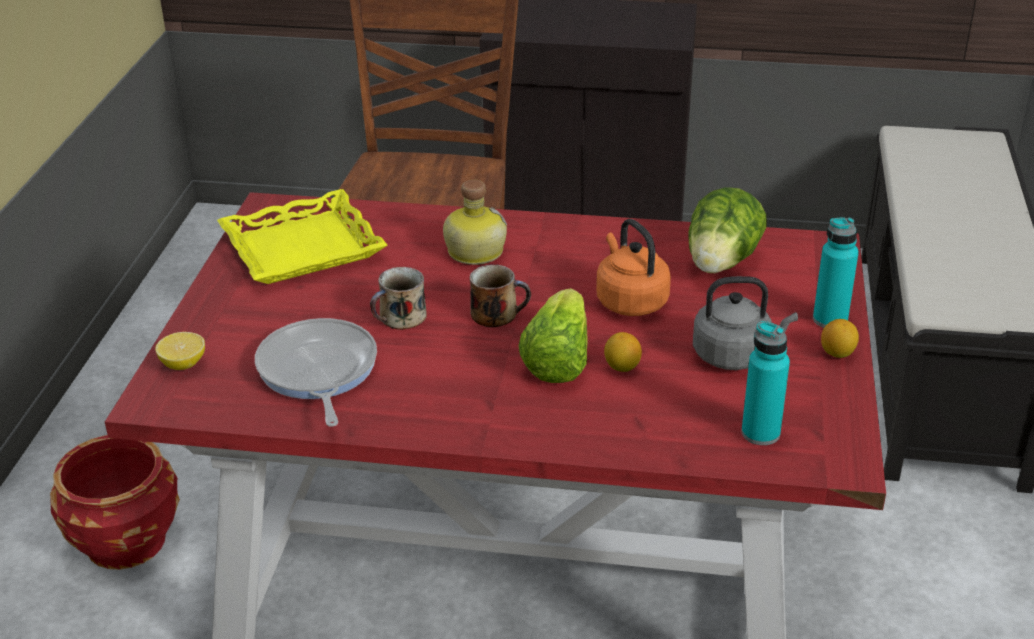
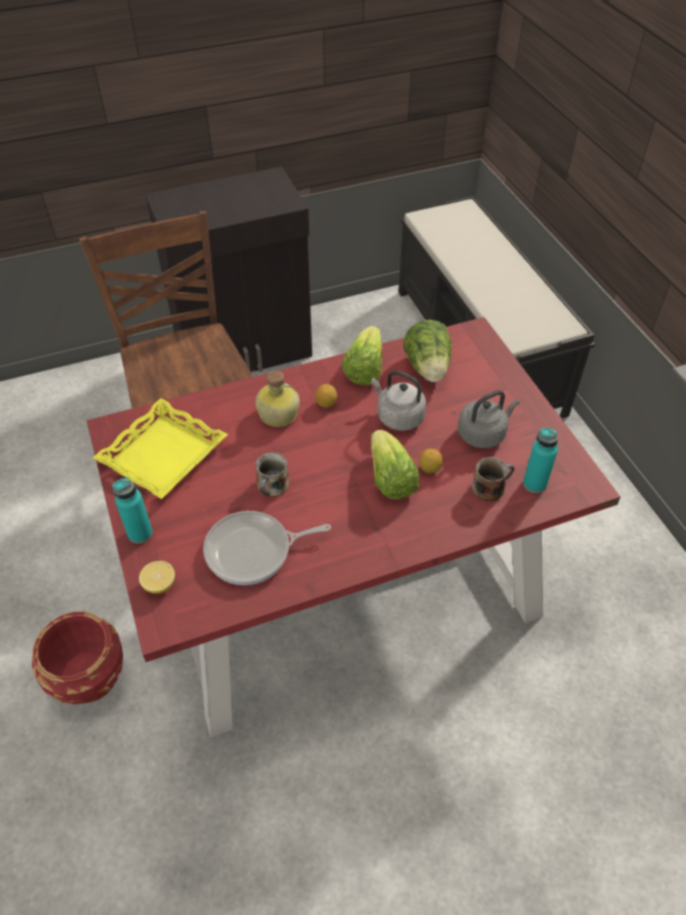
camera: 30 degrees left, 15 degrees up
frying pan [255,318,377,427] -> frying pan turned 60 degrees counterclockwise [203,511,331,585]
mug [470,265,531,327] -> mug moved to [472,457,515,501]
orange kettle [596,219,671,316] -> grey kettle [371,370,426,431]
turquoise bottle [813,217,859,328] -> turquoise bottle moved to [112,477,153,544]
lemon [821,319,859,358] -> lemon moved to [315,384,337,408]
none -> lettuce [342,326,382,385]

